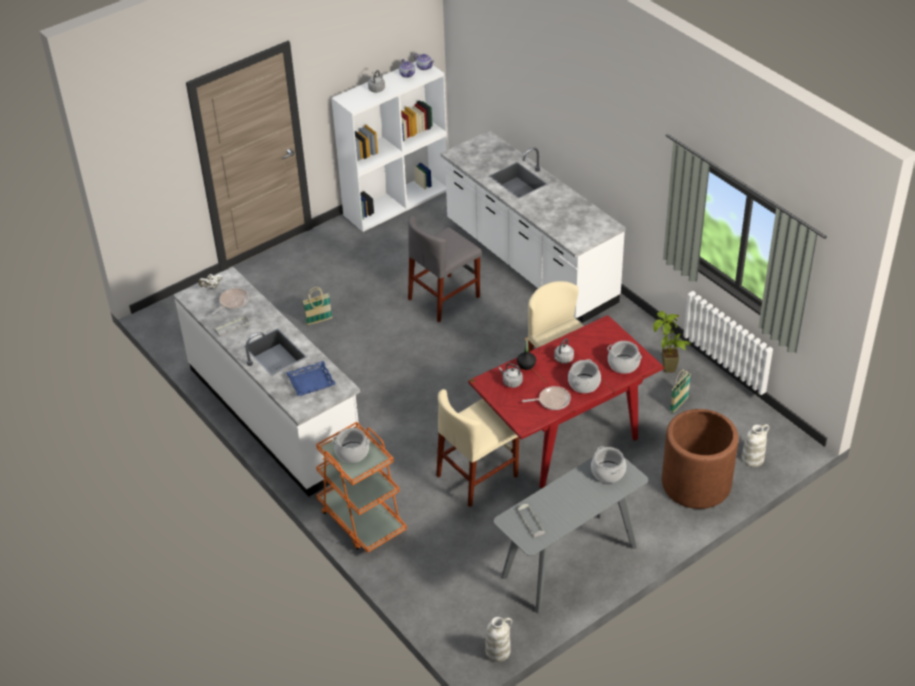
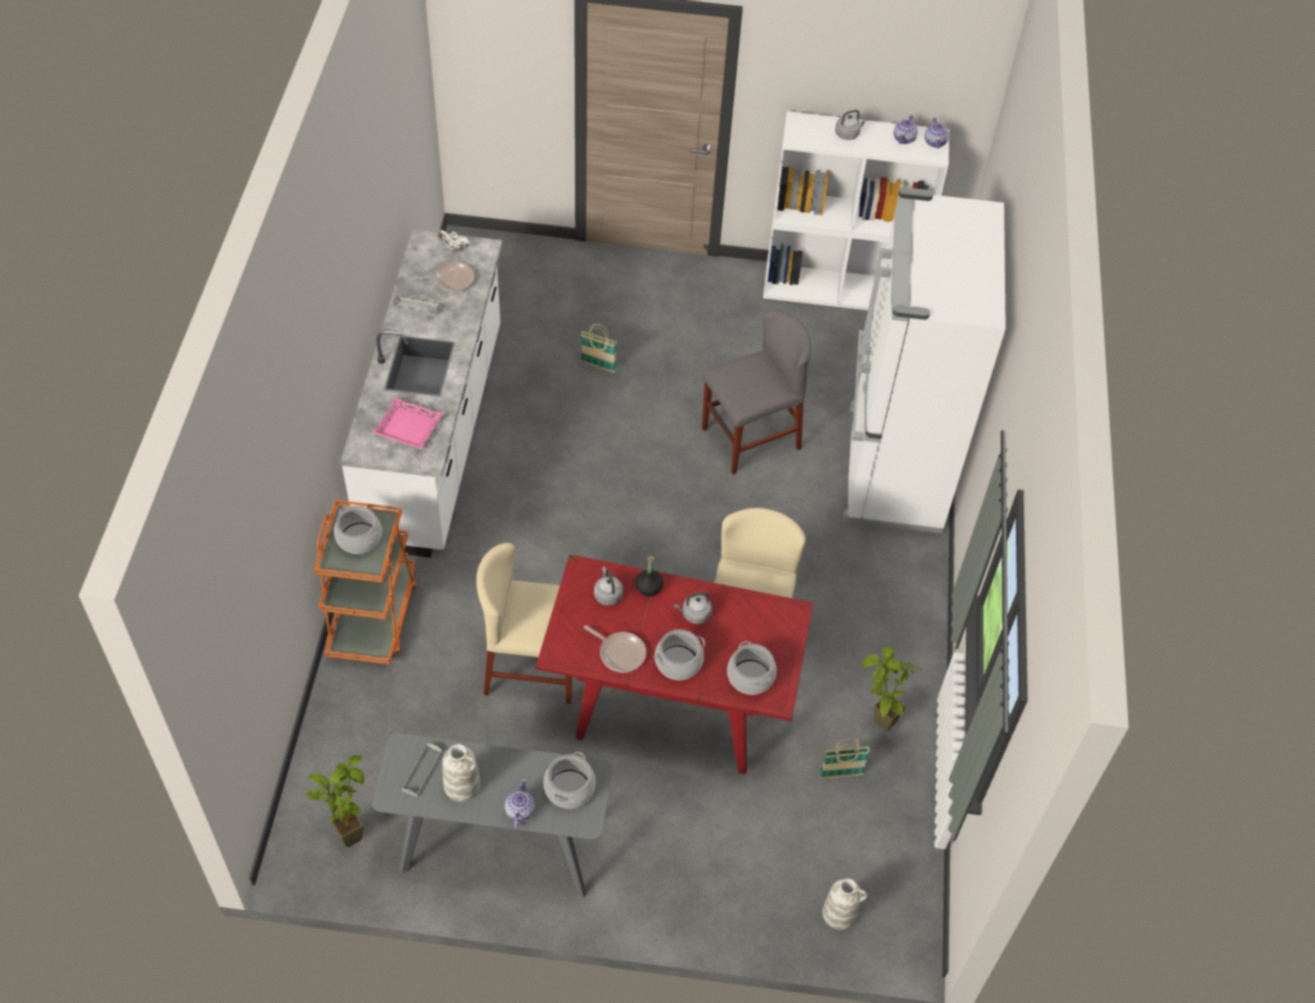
camera: 40 degrees right, 10 degrees up
blue tray [286,361,336,396] -> pink tray [372,398,444,449]
grey chair [408,215,482,322] -> grey chair turned 150 degrees clockwise [702,309,811,475]
white counter [441,130,626,323] -> white fridge [842,187,1006,533]
white vase [485,617,512,662] -> white vase moved to [442,744,480,802]
brown planter [662,409,739,509] -> none
none -> potted plant [306,755,365,848]
none -> teapot [505,779,535,829]

